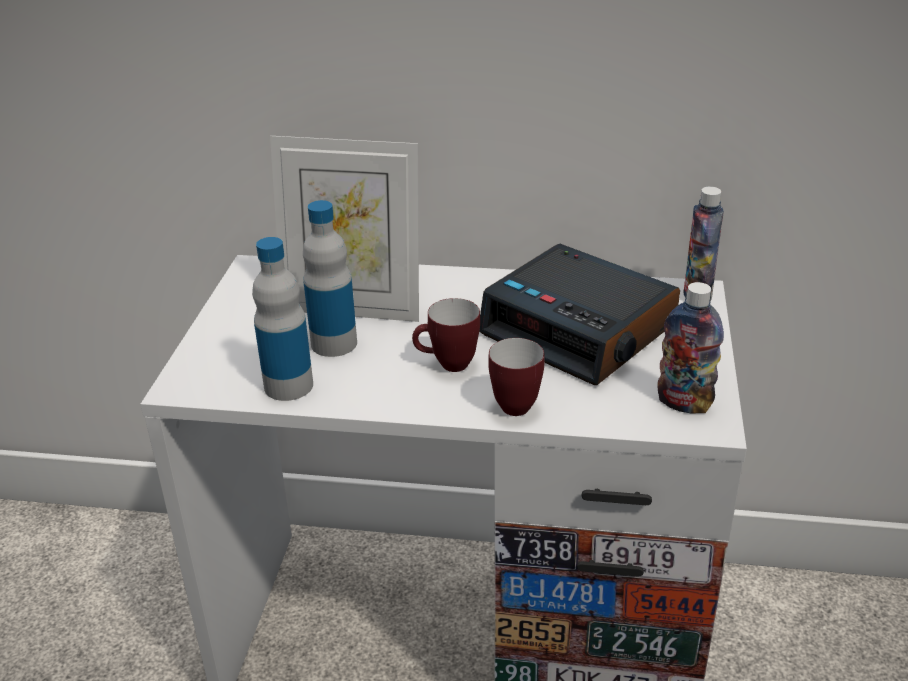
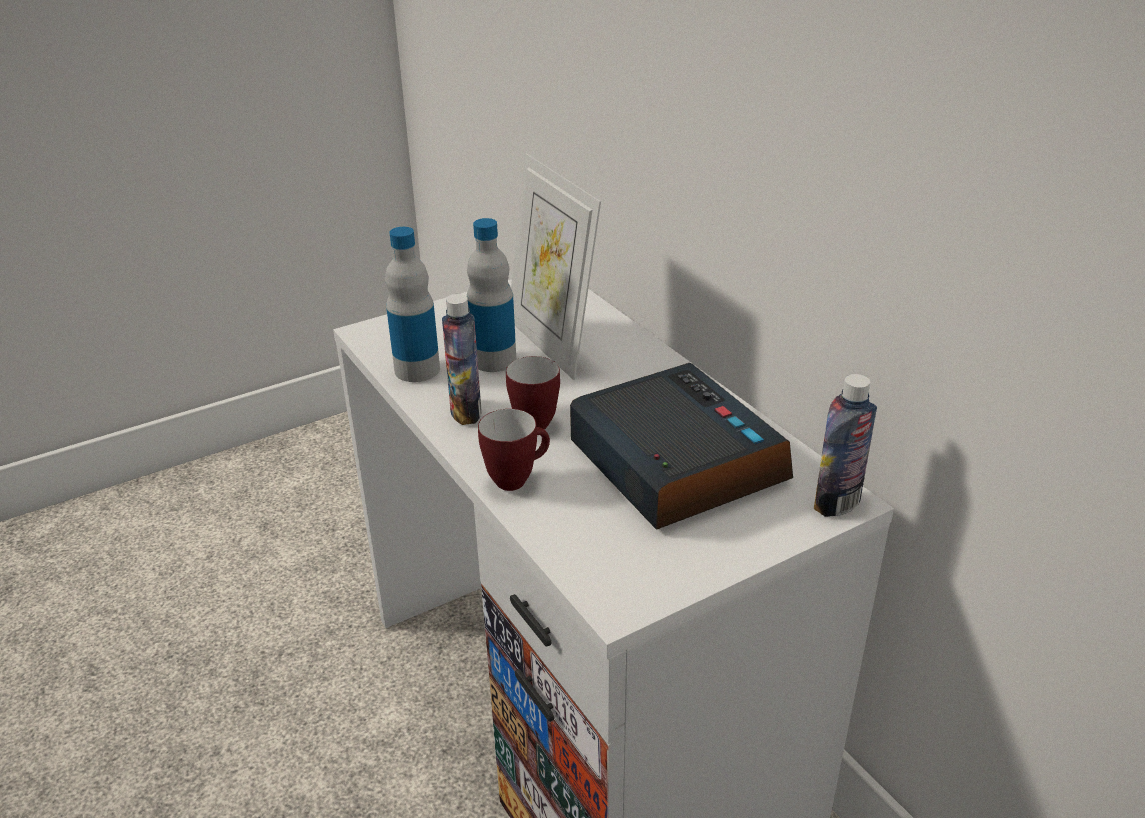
camera: 50 degrees right, 0 degrees up
alarm clock [479,244,680,385] -> alarm clock turned 150 degrees clockwise [570,363,793,530]
bottle [657,282,724,414] -> bottle moved to [442,294,482,425]

